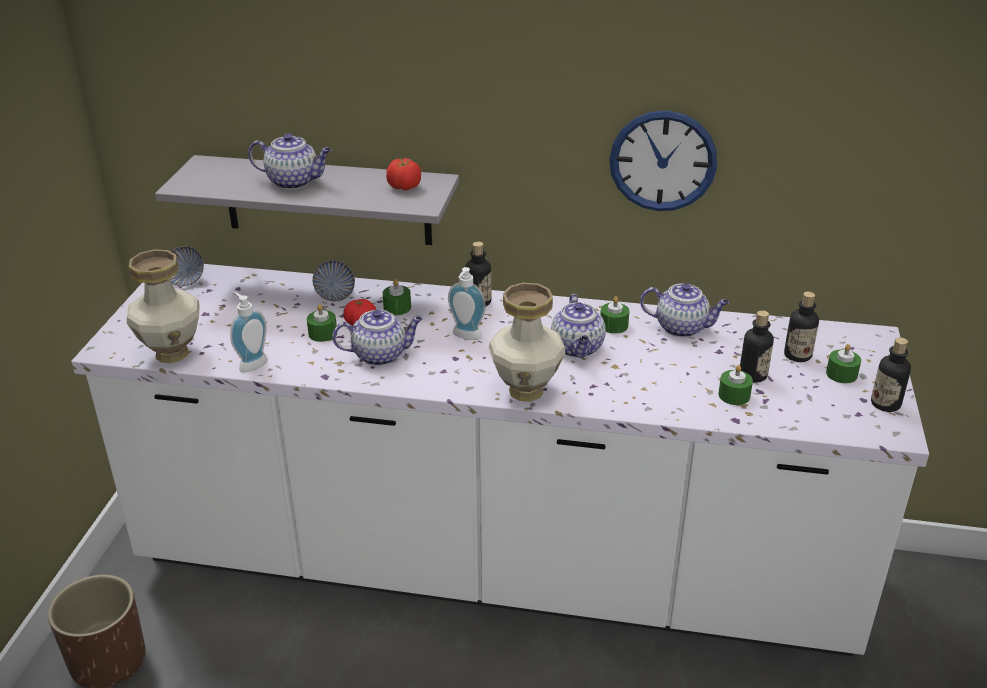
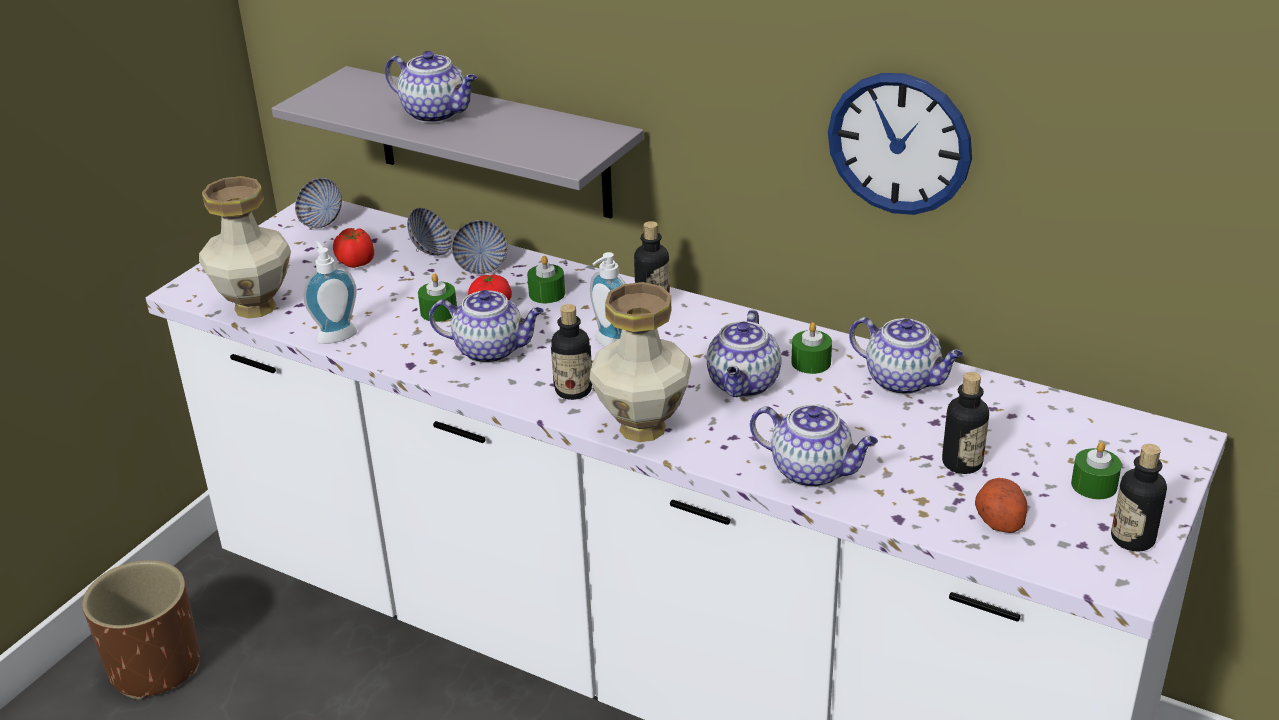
camera: 20 degrees right, 0 degrees up
tomato [386,158,421,191] -> tomato moved to [333,228,374,268]
green candle [718,365,753,405] -> none
bottle [784,292,819,362] -> bottle moved to [551,304,592,400]
none -> bowl [407,208,452,256]
none -> teapot [750,404,878,487]
none -> potato [975,478,1027,533]

